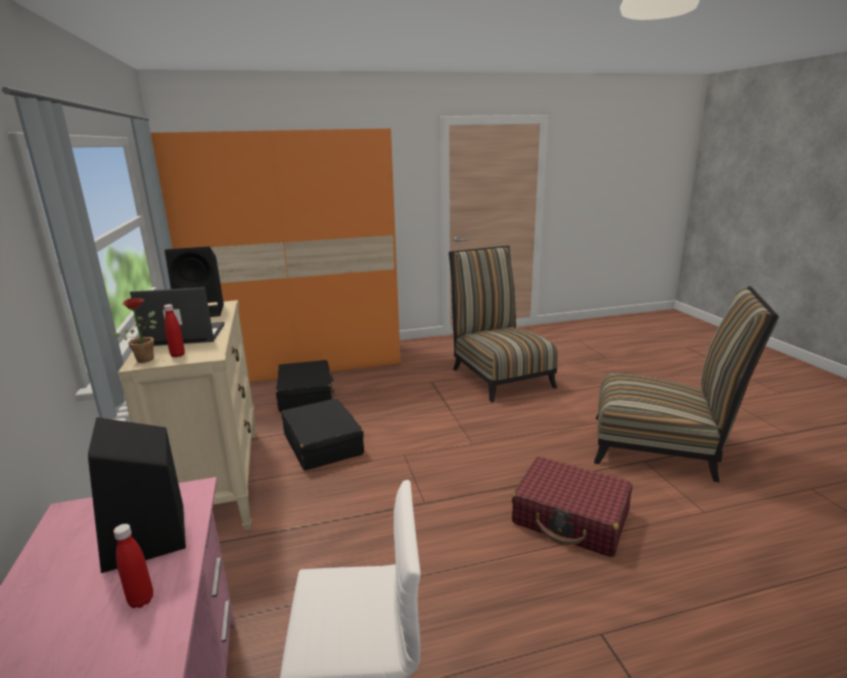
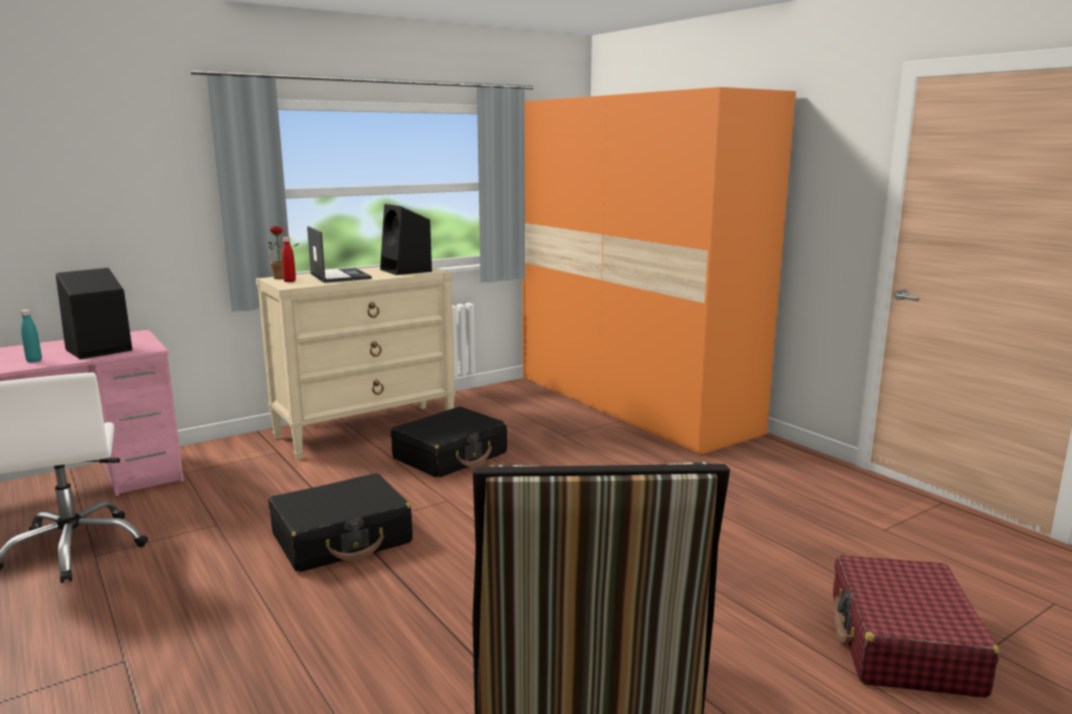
camera: 70 degrees right, 5 degrees down
red bottle [113,524,153,608] -> turquoise bottle [21,309,42,363]
black suitcase [276,360,334,412] -> black suitcase moved to [268,473,413,572]
chair [449,246,558,403] -> none
red suitcase [512,456,633,557] -> red suitcase moved to [833,555,999,698]

